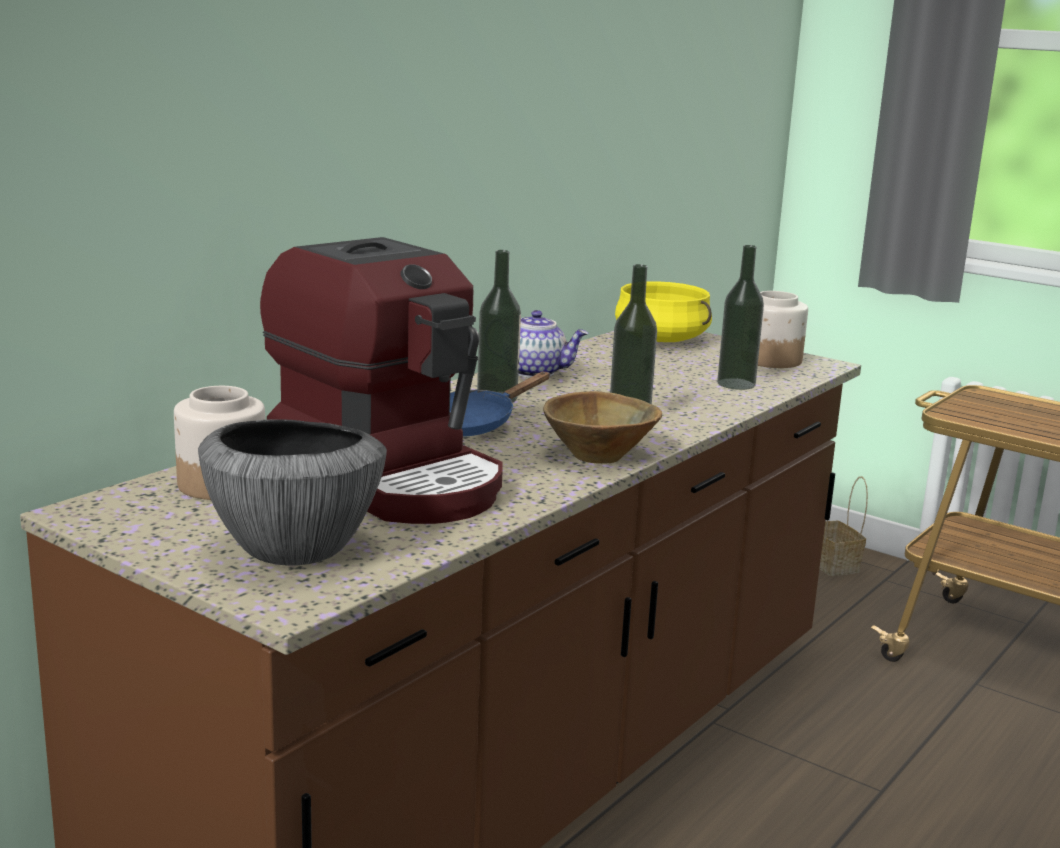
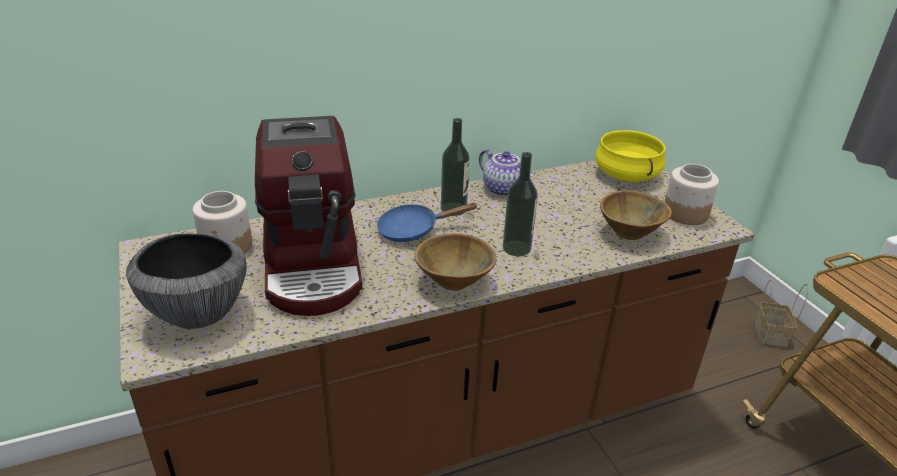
camera: 30 degrees right, 15 degrees up
bottle [717,245,764,390] -> brown bowl [600,190,672,240]

